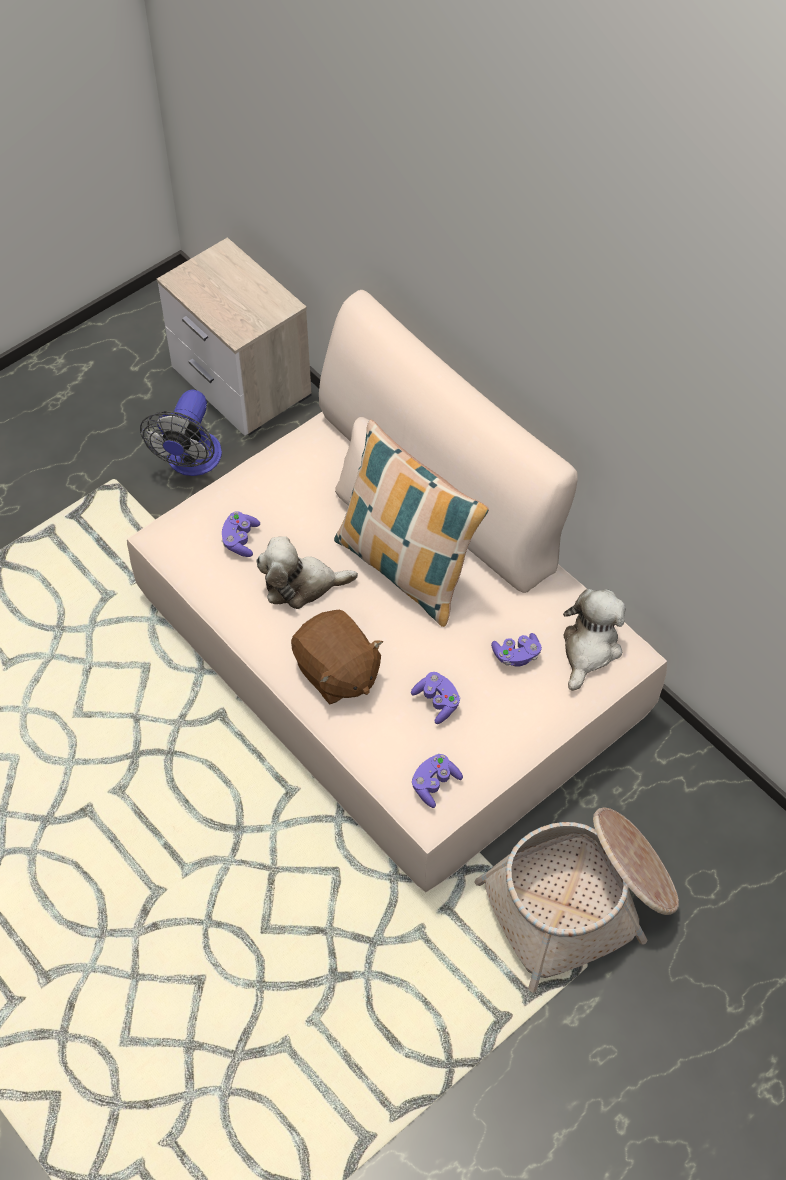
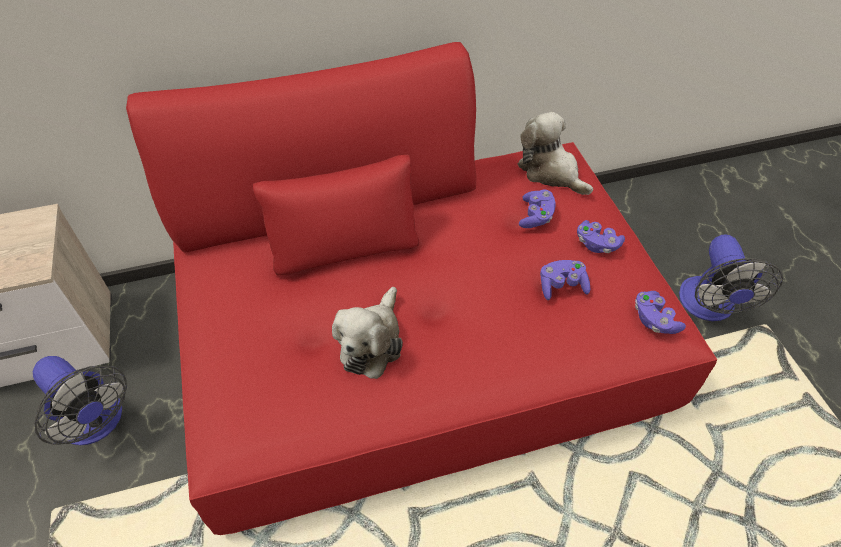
camera: 65 degrees left, 5 degrees down
beige sofa [127,290,667,893] -> red sofa [126,42,717,535]
purple game controller [221,511,260,557] -> purple game controller moved to [577,220,625,253]
brown plush toy [291,610,383,704] -> none
pillow [334,419,489,627] -> none
basket [475,807,679,993] -> fan [679,234,783,321]

